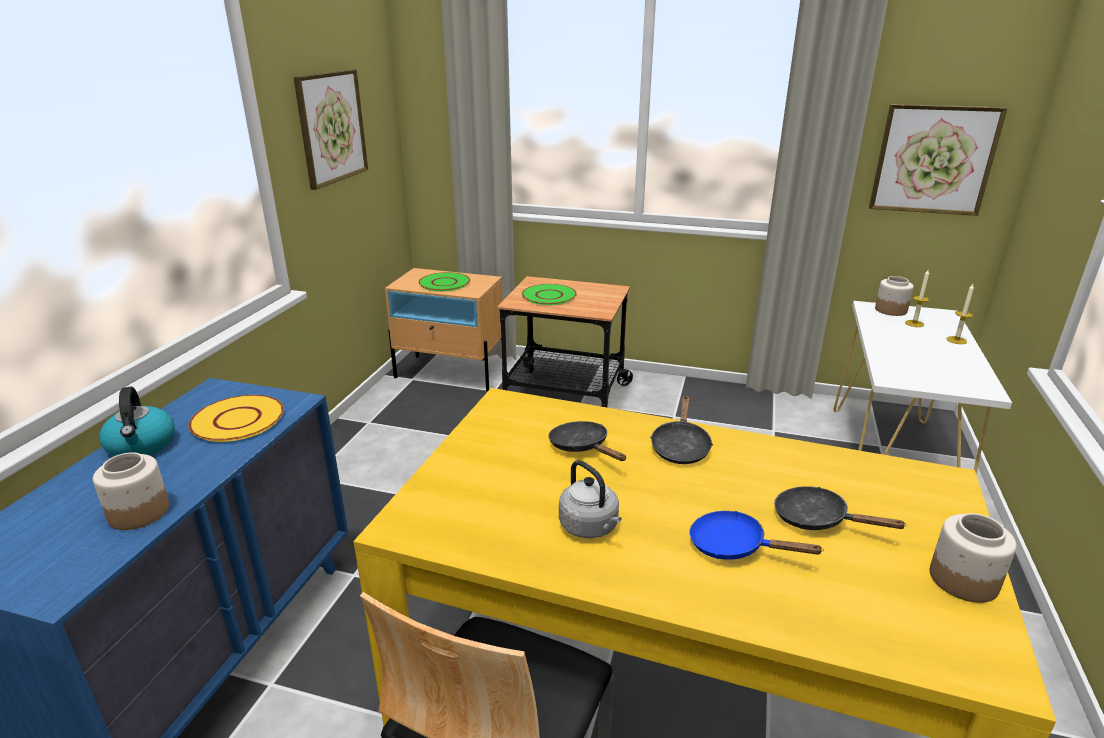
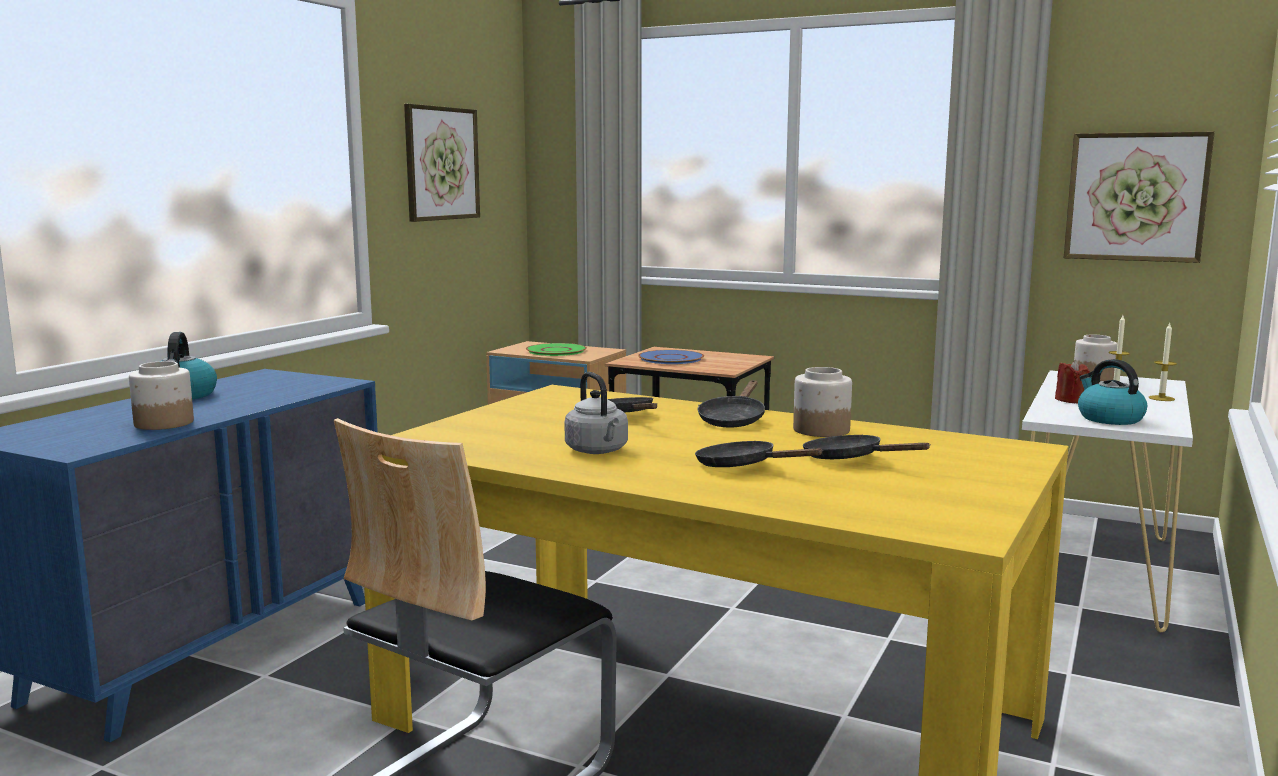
camera: 10 degrees right, 15 degrees down
yellow plate [188,395,284,442] -> none
green plate [522,284,577,305] -> blue plate [638,350,704,364]
blue frying pan [689,511,824,560] -> black frying pan [695,441,823,467]
jar [930,513,1017,603] -> jar moved to [793,367,852,437]
none -> red candle [1055,360,1090,403]
none -> kettle [1078,359,1147,425]

